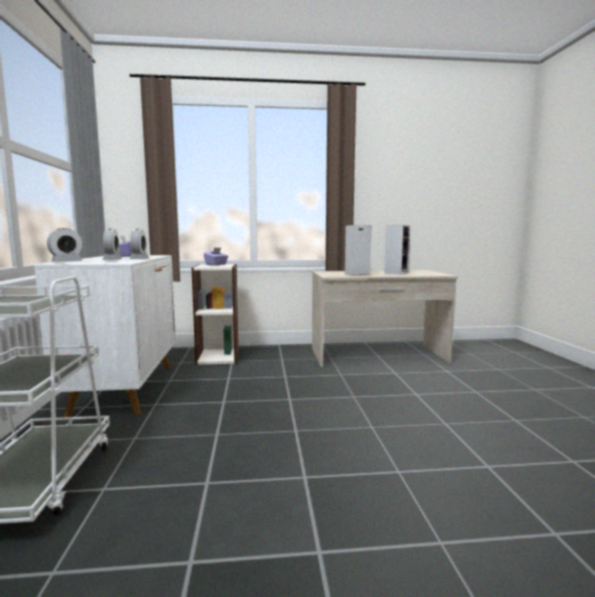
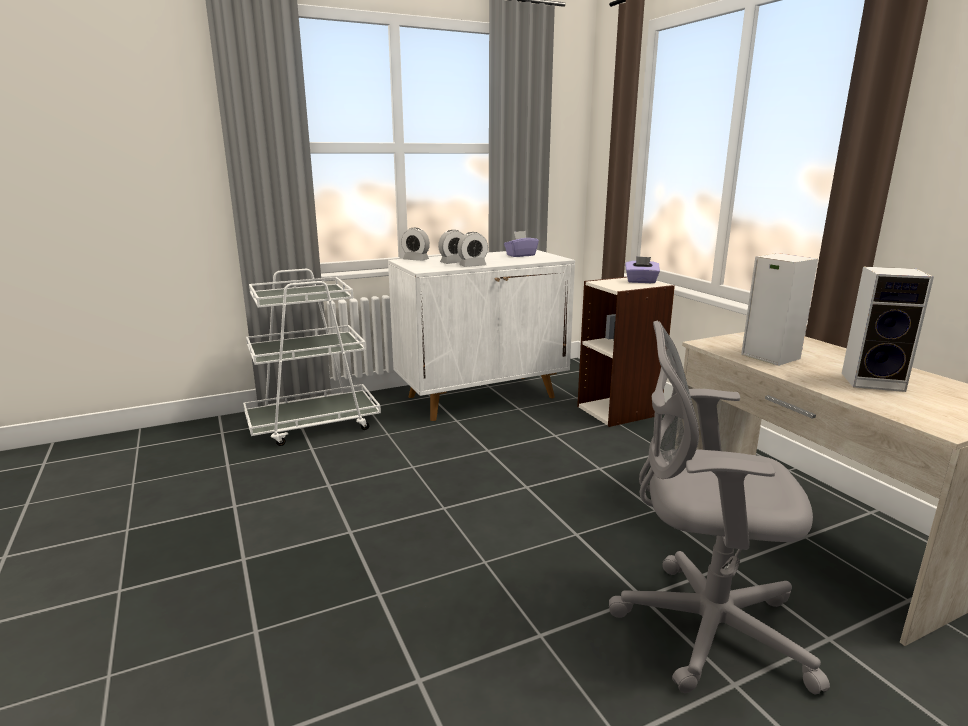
camera: 70 degrees right, 10 degrees up
none -> grey office chair [609,321,830,695]

